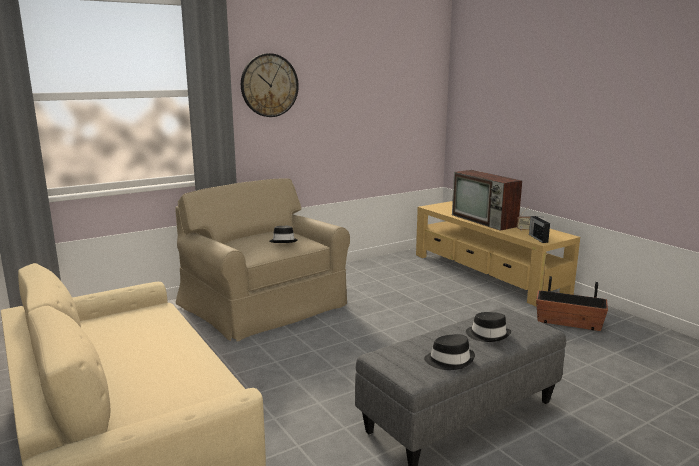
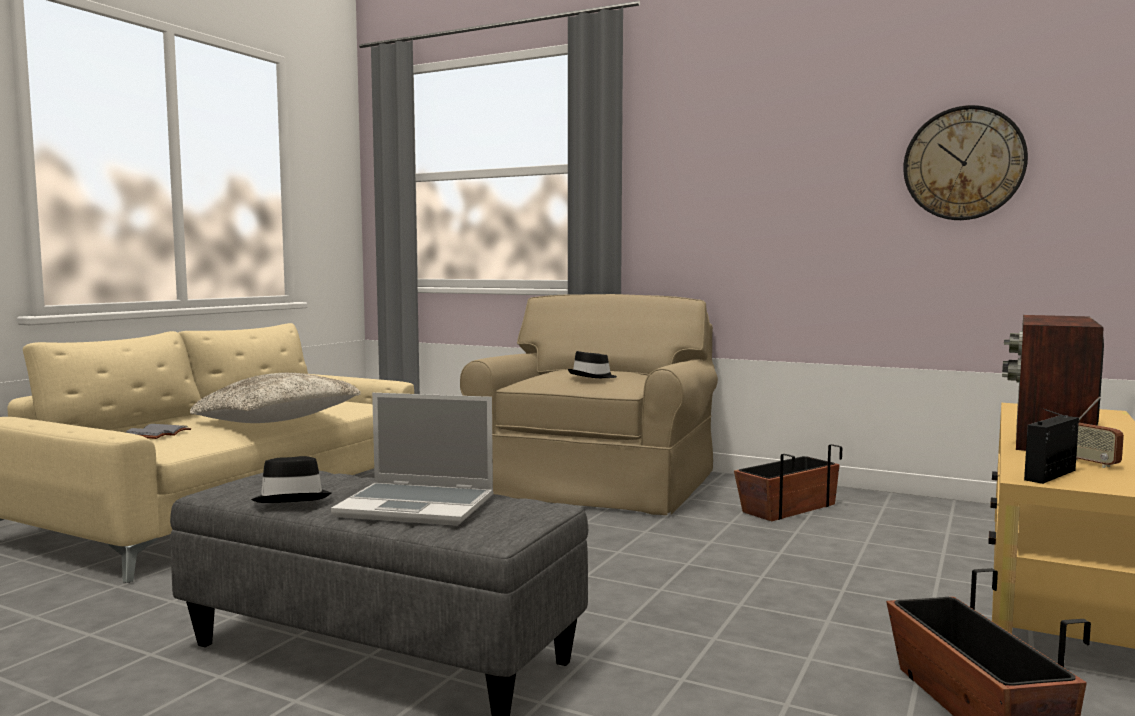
camera: 60 degrees right, 10 degrees down
wall clock [241,53,299,117] -> wall clock moved to [903,105,1028,220]
black hat [466,312,511,342] -> laptop [331,393,494,526]
none -> grey book [126,424,191,439]
none -> beige pillow [190,372,361,423]
none -> planter [734,444,842,521]

